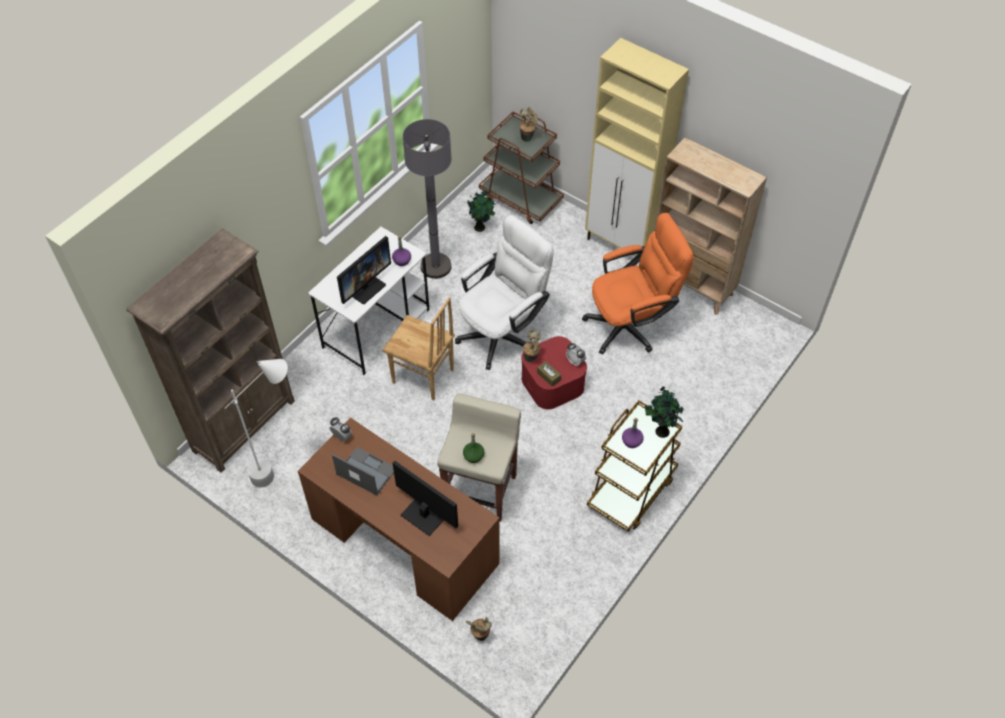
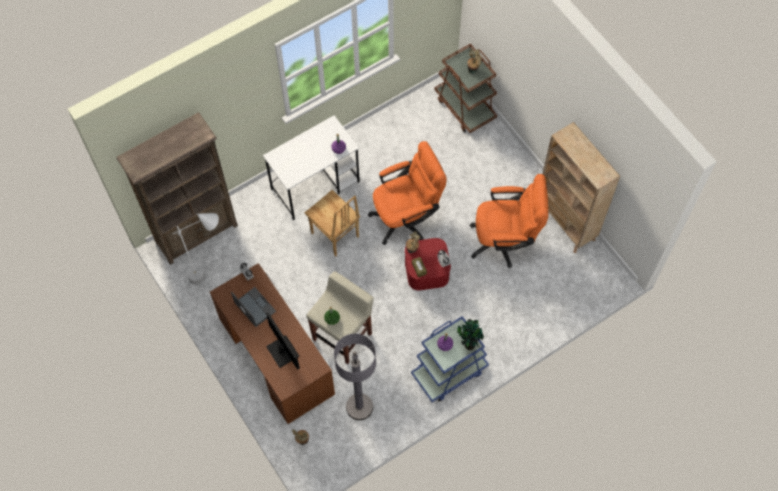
camera: 20 degrees right, 10 degrees up
monitor [337,236,391,304] -> none
grey floor lamp [403,119,452,279] -> grey floor lamp moved to [334,334,376,420]
white office chair [455,215,554,370] -> orange office chair [368,141,447,245]
potted plant [465,190,496,232] -> none
beige cabinet [585,38,689,256] -> none
brown cart [587,400,682,532] -> blue cart [411,316,489,402]

